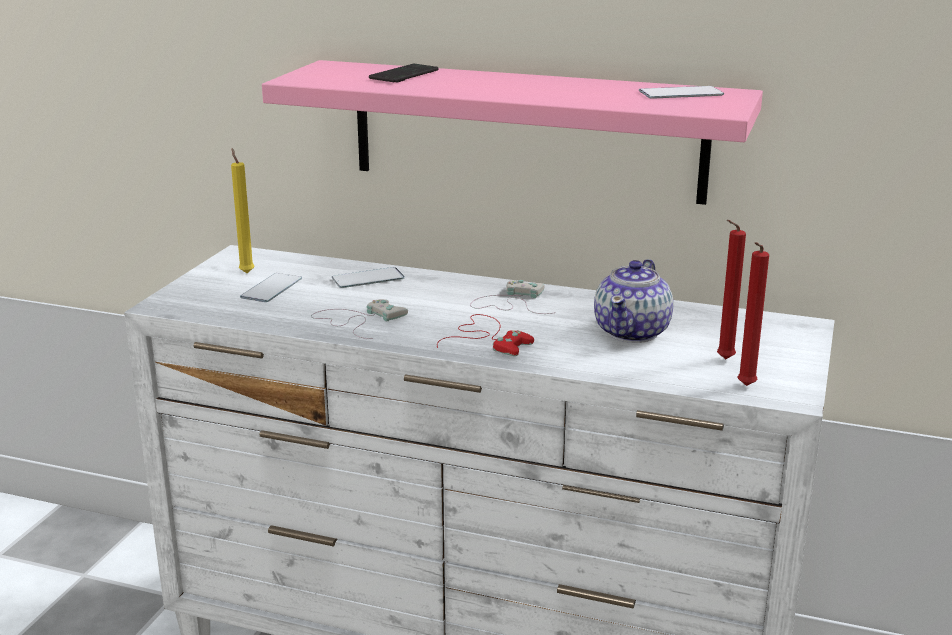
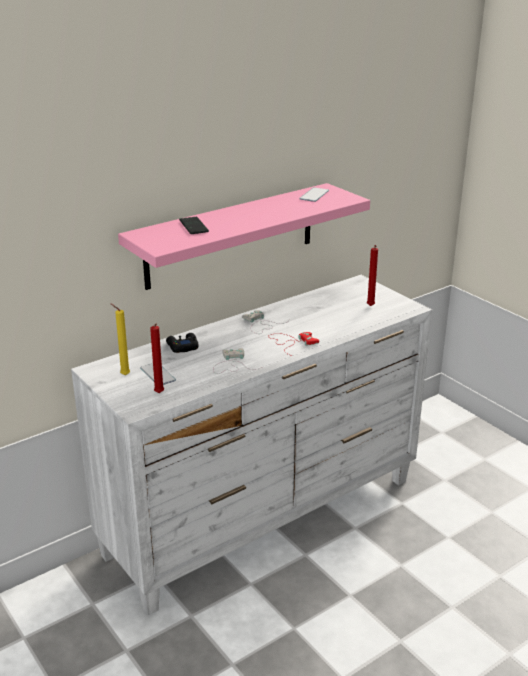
camera: 55 degrees left, 5 degrees up
phone [332,267,405,288] -> black game controller [166,333,199,353]
teapot [594,259,673,343] -> none
red candle [737,242,769,386] -> red candle moved to [150,323,164,393]

